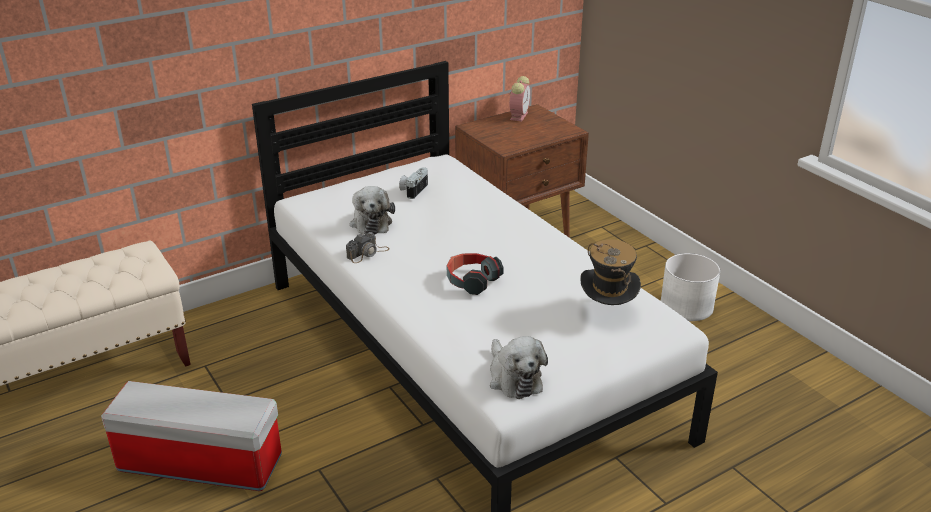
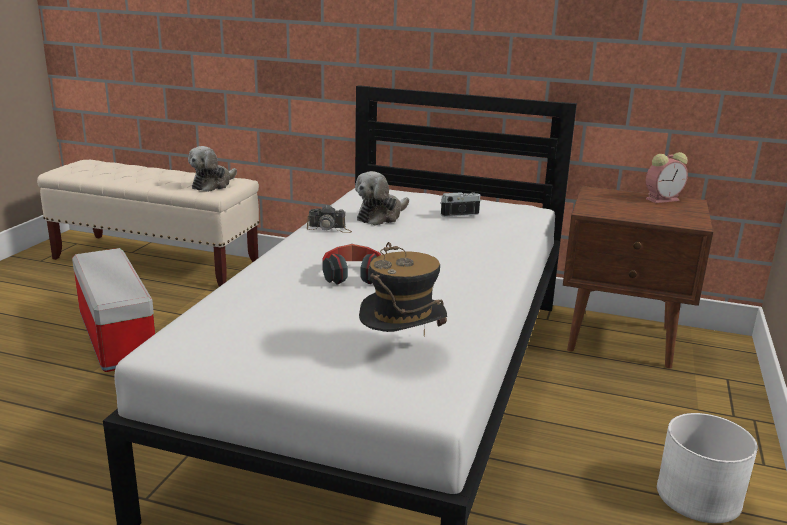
camera: 50 degrees right, 10 degrees down
plush toy [490,336,548,399] -> plush toy moved to [188,146,237,192]

